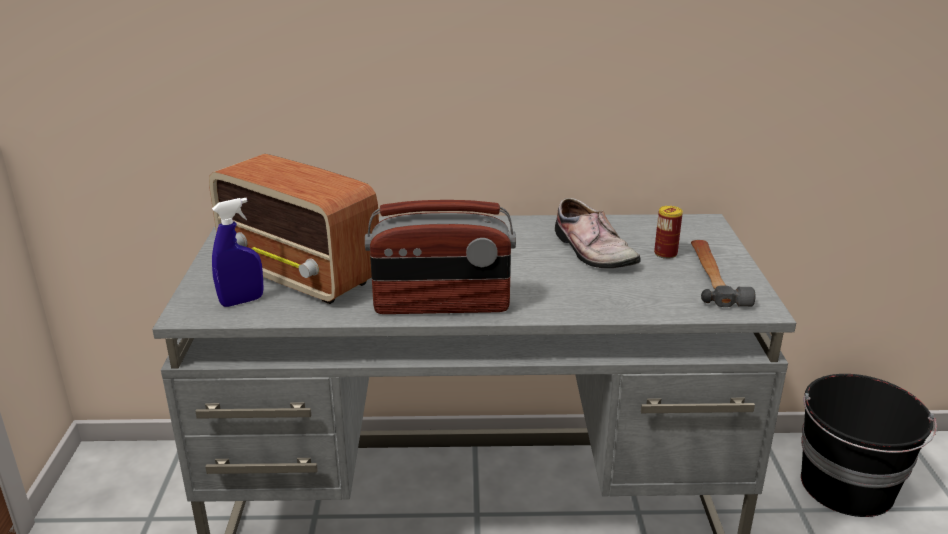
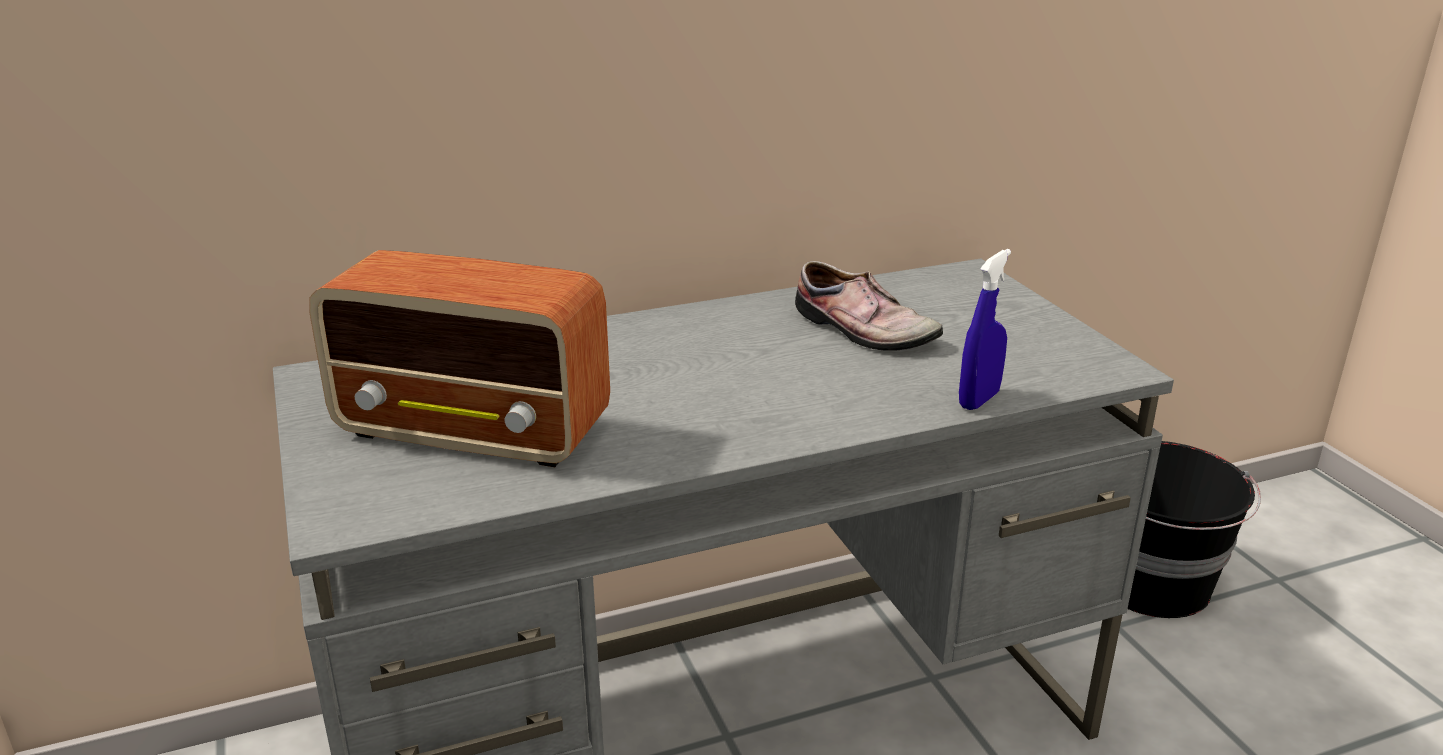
camera: 20 degrees left, 0 degrees up
blue spray bottle [212,198,264,307] -> blue spray bottle moved to [959,249,1011,410]
radio [365,200,516,314] -> none
can [654,206,683,259] -> none
hammer [691,240,755,307] -> none

